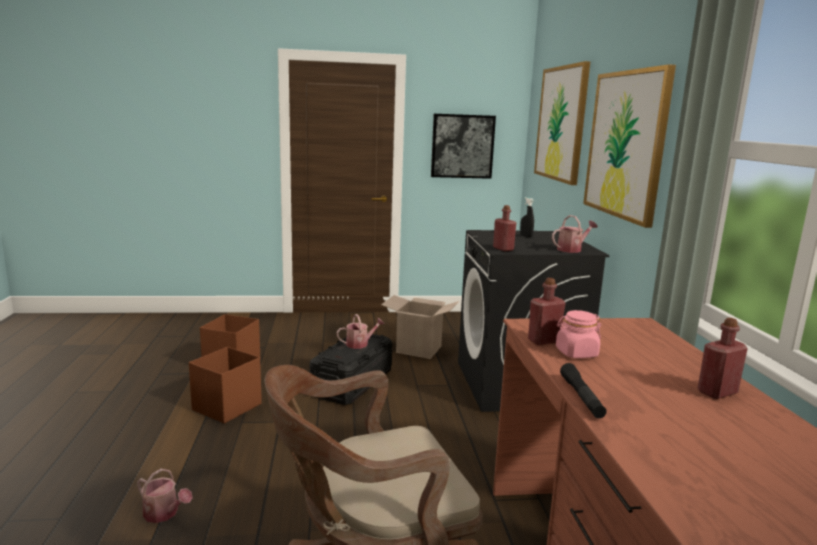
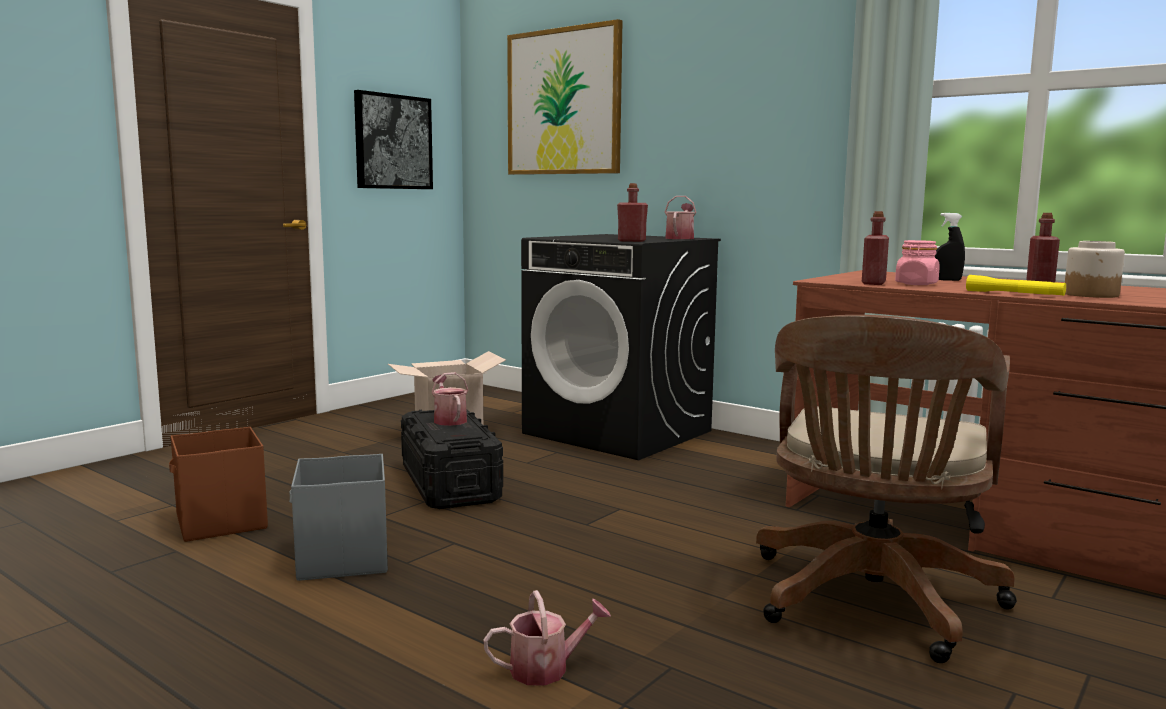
camera: 45 degrees left, 5 degrees down
brown storage box [189,347,262,424] -> grey storage box [289,454,388,581]
watering can [337,314,385,349] -> watering can turned 45 degrees counterclockwise [431,372,469,426]
black spray bottle [520,197,534,237] -> black spray bottle moved to [935,213,965,281]
black flashlight [560,363,607,418] -> yellow flashlight [966,275,1066,296]
picture [583,64,676,228] -> none
none -> jar [1065,241,1125,298]

